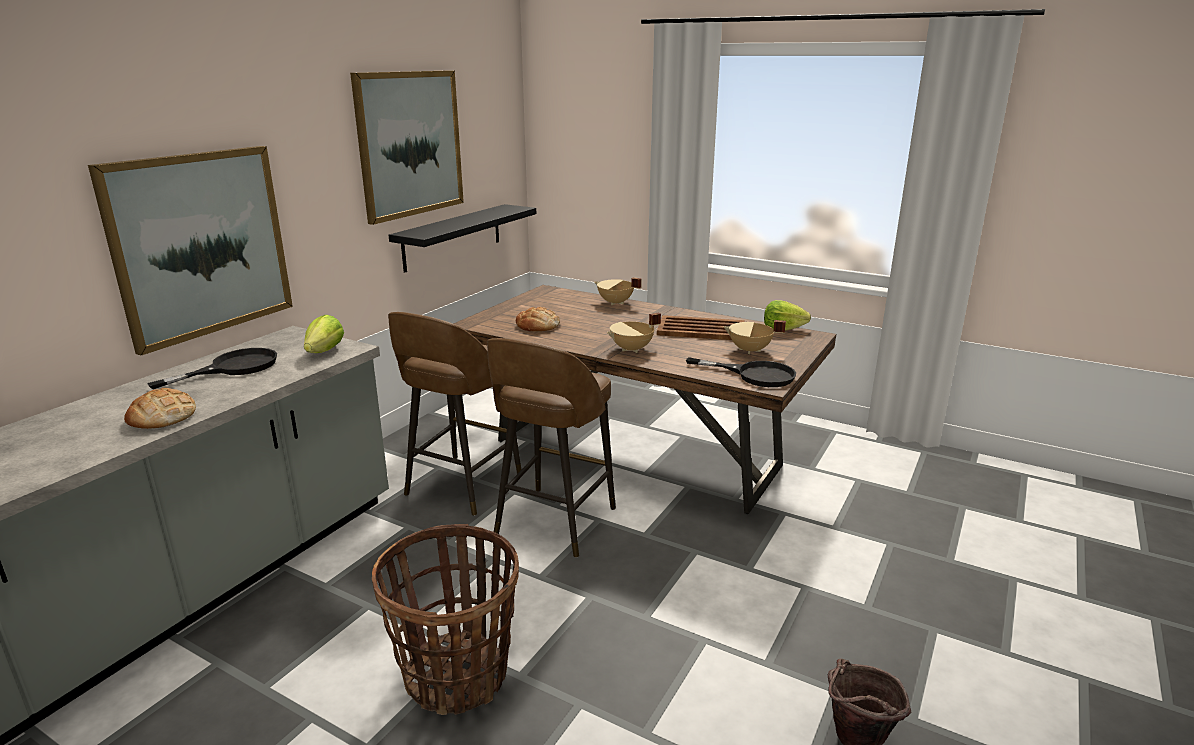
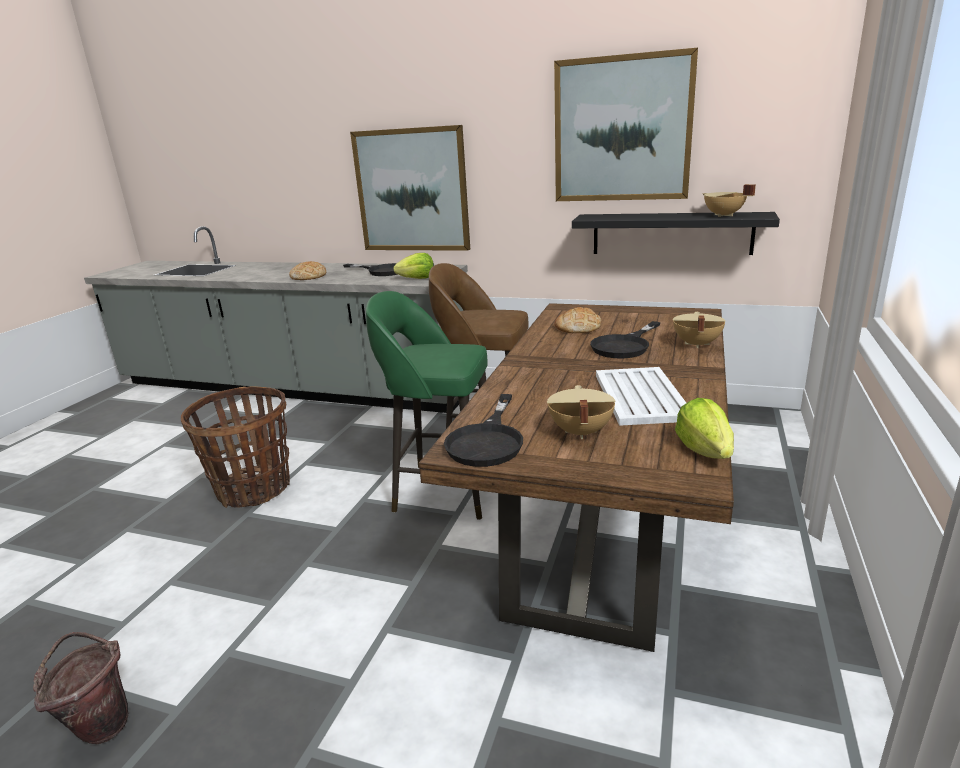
camera: 80 degrees right, 0 degrees up
brown stool [487,338,616,558] -> green stool [366,291,488,520]
beige cooking pot [607,312,661,353] -> beige cooking pot moved to [702,184,756,217]
brown tray [657,315,745,340] -> white tray [596,367,686,426]
none -> black frying pan [590,321,661,358]

